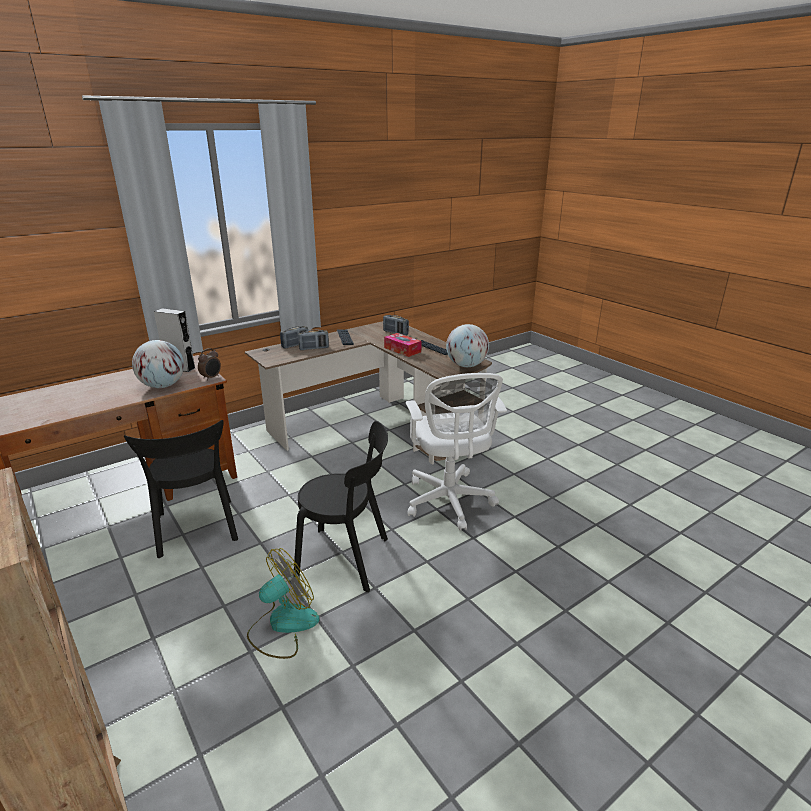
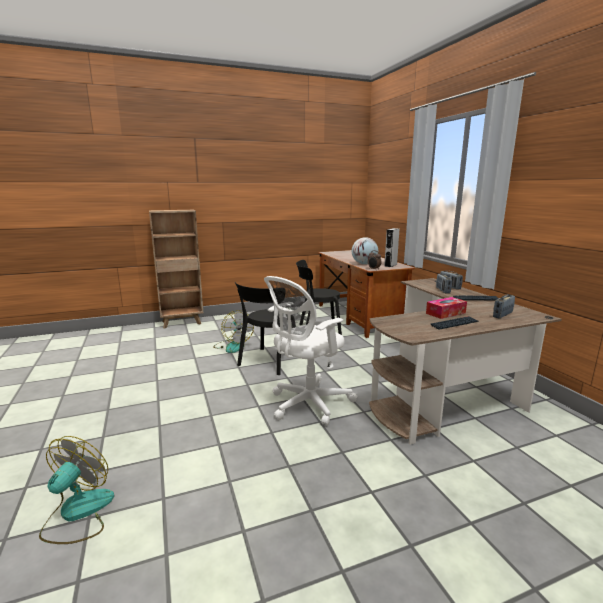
camera: 105 degrees right, 10 degrees down
white office chair [406,373,507,530] -> white office chair turned 45 degrees counterclockwise [264,276,357,425]
globe [446,324,489,367] -> none
none -> fan [39,436,114,544]

